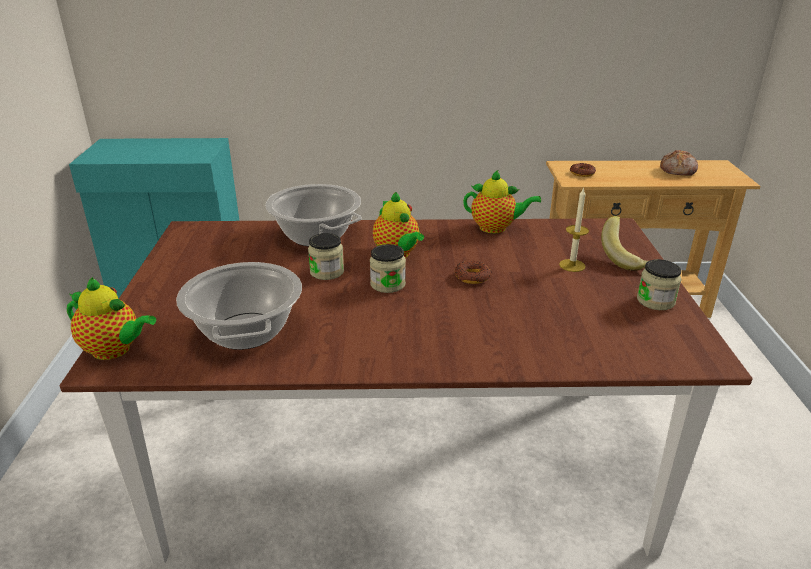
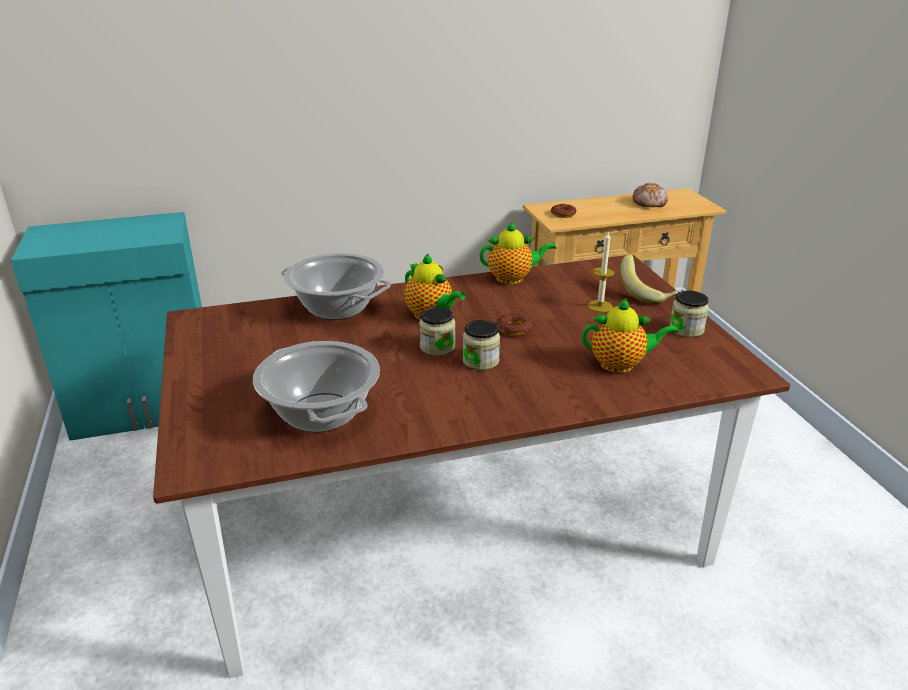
camera: 15 degrees left, 0 degrees up
teapot [67,277,156,360] -> teapot moved to [582,298,679,373]
jar [308,233,344,280] -> jar moved to [463,320,500,370]

